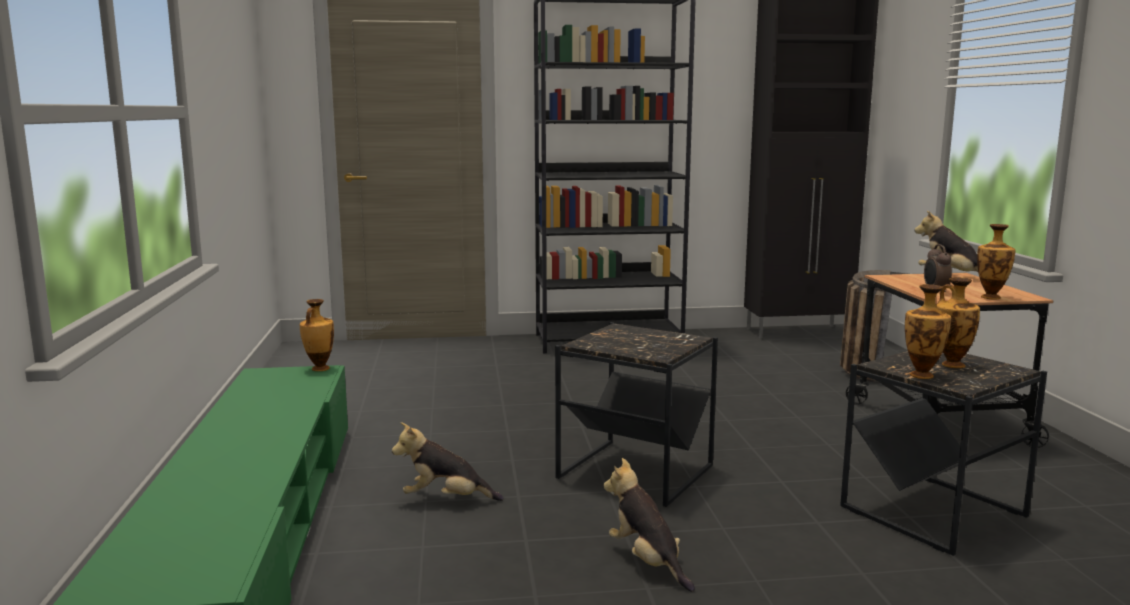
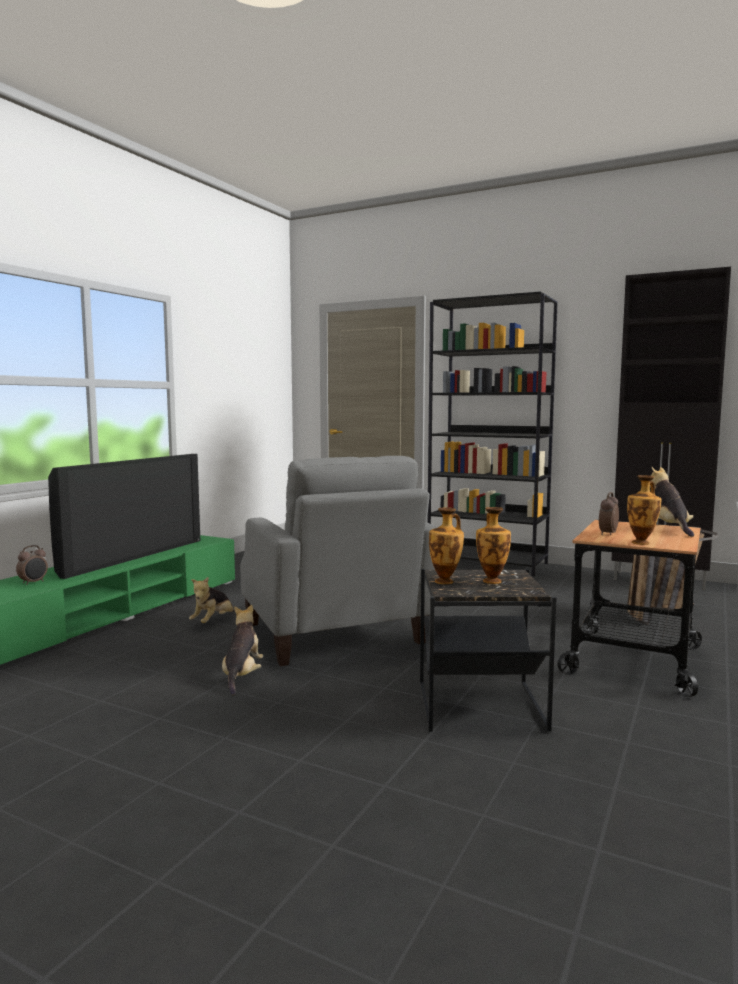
camera: 35 degrees right, 5 degrees down
vase [300,299,334,371] -> none
plush toy [392,422,504,501] -> plush toy turned 105 degrees counterclockwise [189,577,234,623]
black side table [555,322,718,507] -> grey armchair [241,456,438,666]
none -> alarm clock [16,545,48,585]
none -> television [48,454,200,579]

